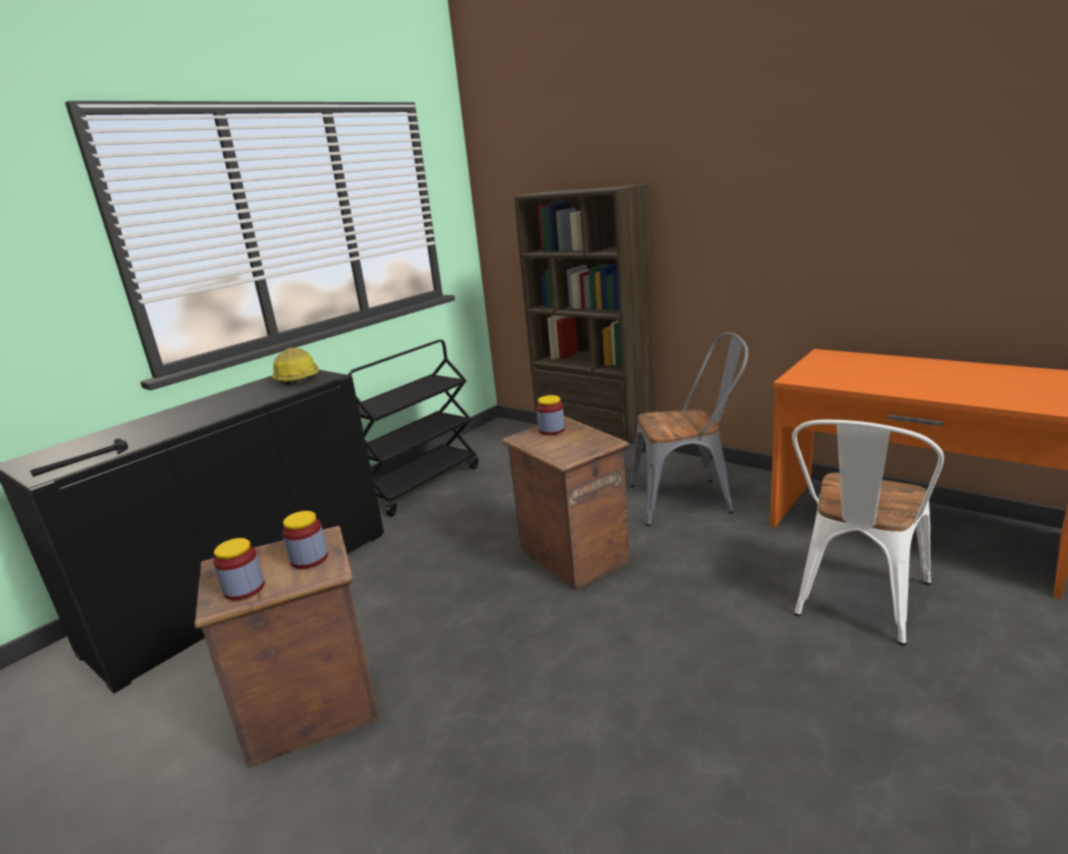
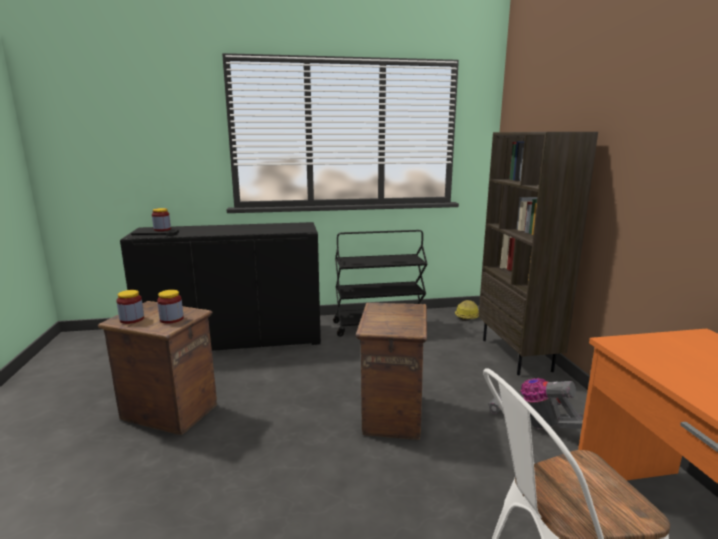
camera: 40 degrees right, 5 degrees down
hard hat [272,348,319,385] -> hard hat moved to [455,300,479,321]
jar [536,395,565,435] -> jar moved to [152,208,171,231]
grey chair [630,332,748,526] -> vacuum cleaner [488,378,584,429]

